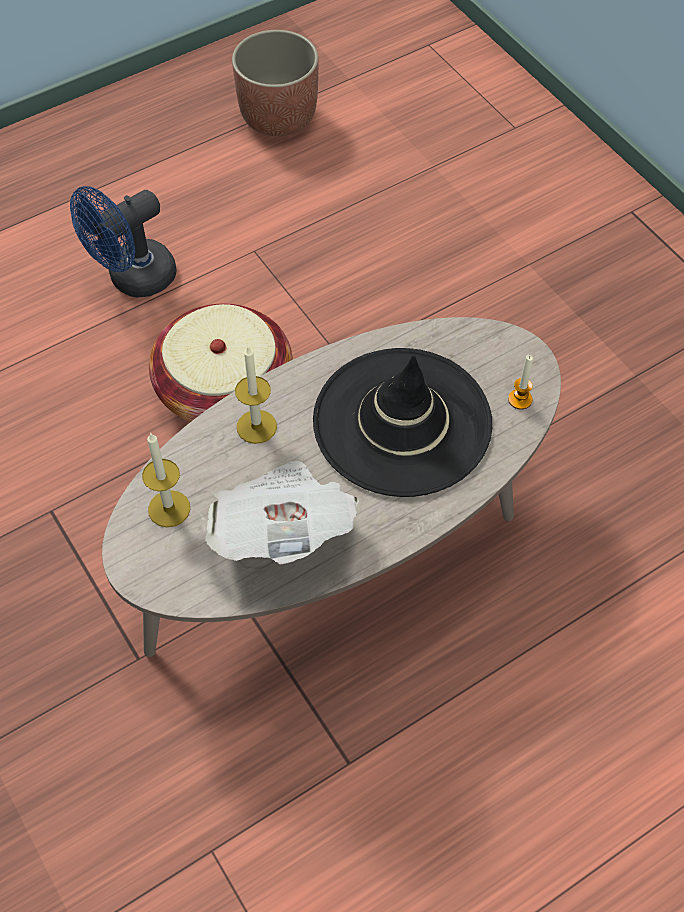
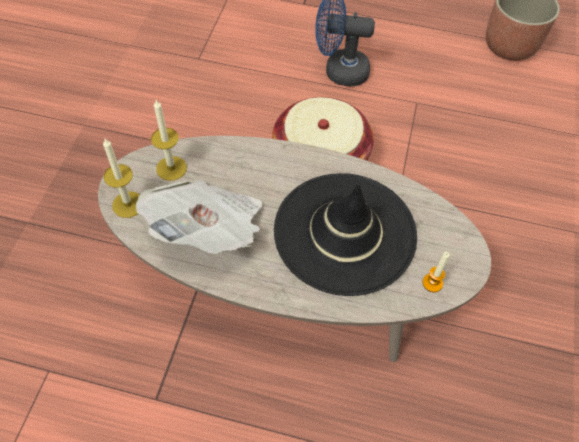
camera: 45 degrees right, 0 degrees up
candle [235,346,277,444] -> candle moved to [103,139,140,218]

